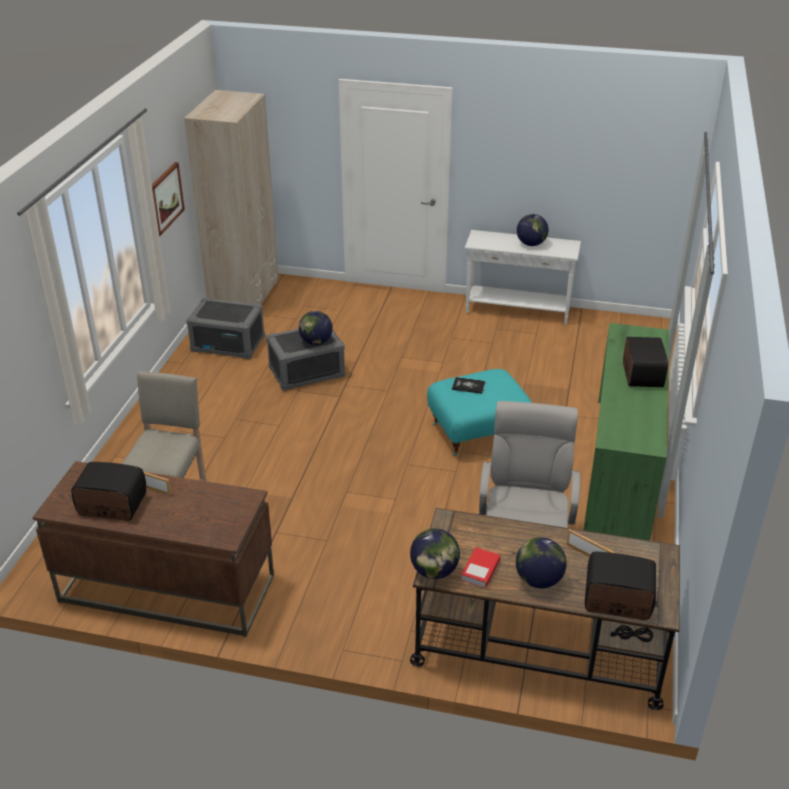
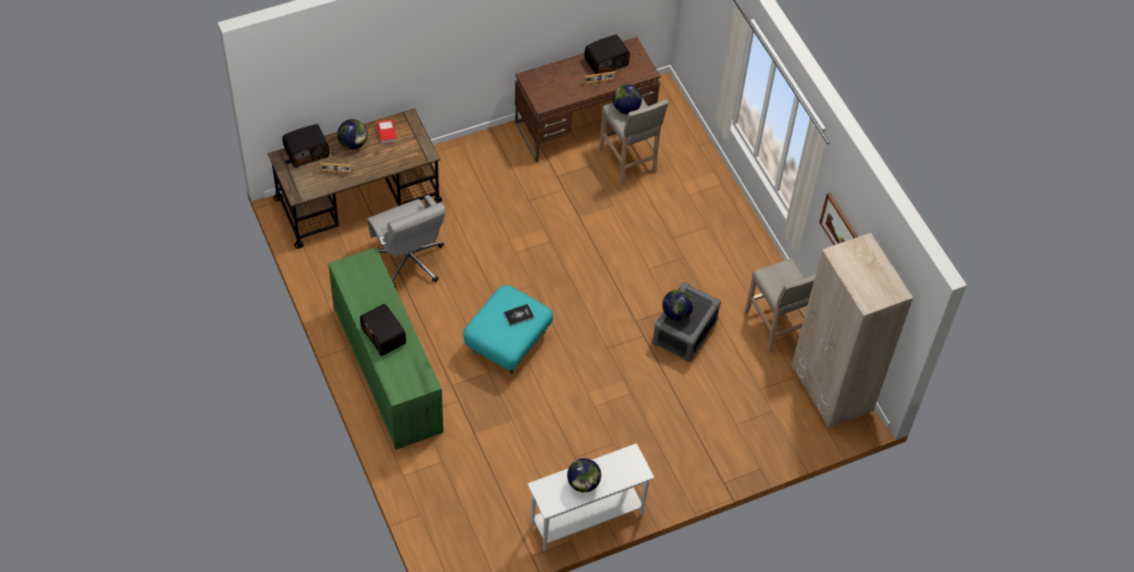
camera: 140 degrees right, 20 degrees up
grey storage box [186,298,265,359] -> beige stool [745,258,816,353]
globe [410,529,460,579] -> globe moved to [613,84,642,114]

